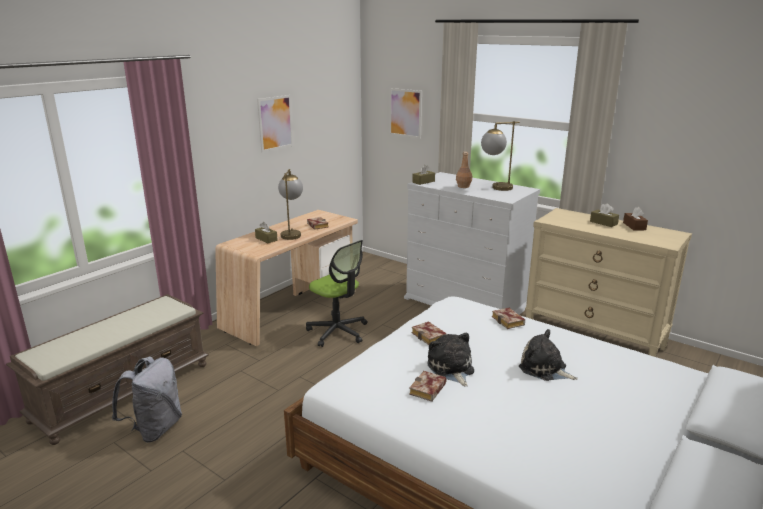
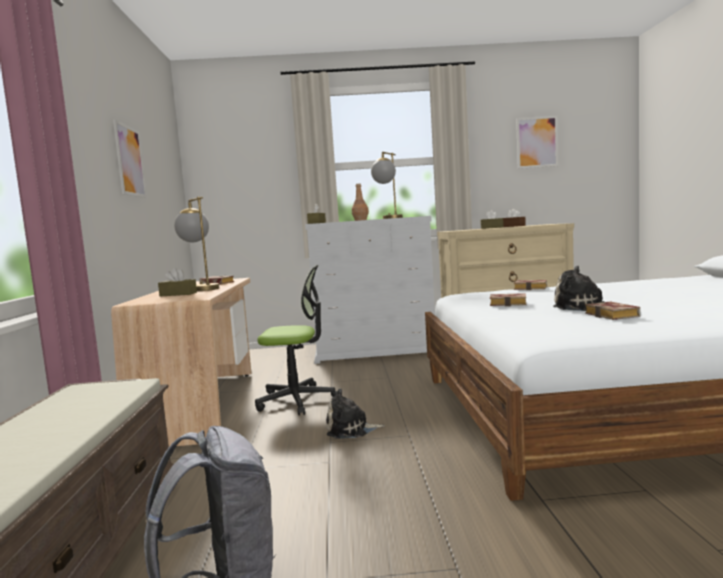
camera: 40 degrees left, 15 degrees down
picture [389,88,422,139] -> picture moved to [516,116,558,169]
plush toy [519,329,578,381] -> plush toy moved to [326,388,385,439]

